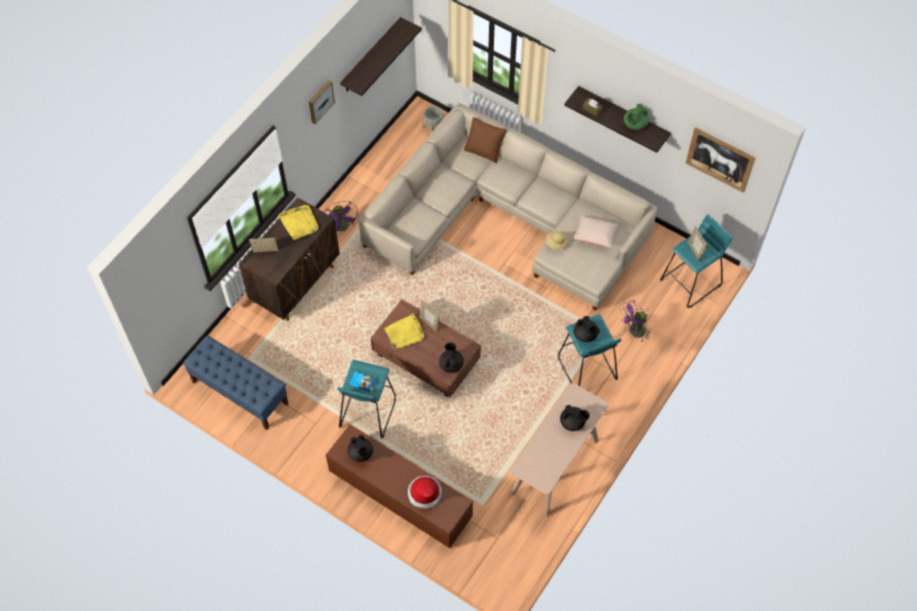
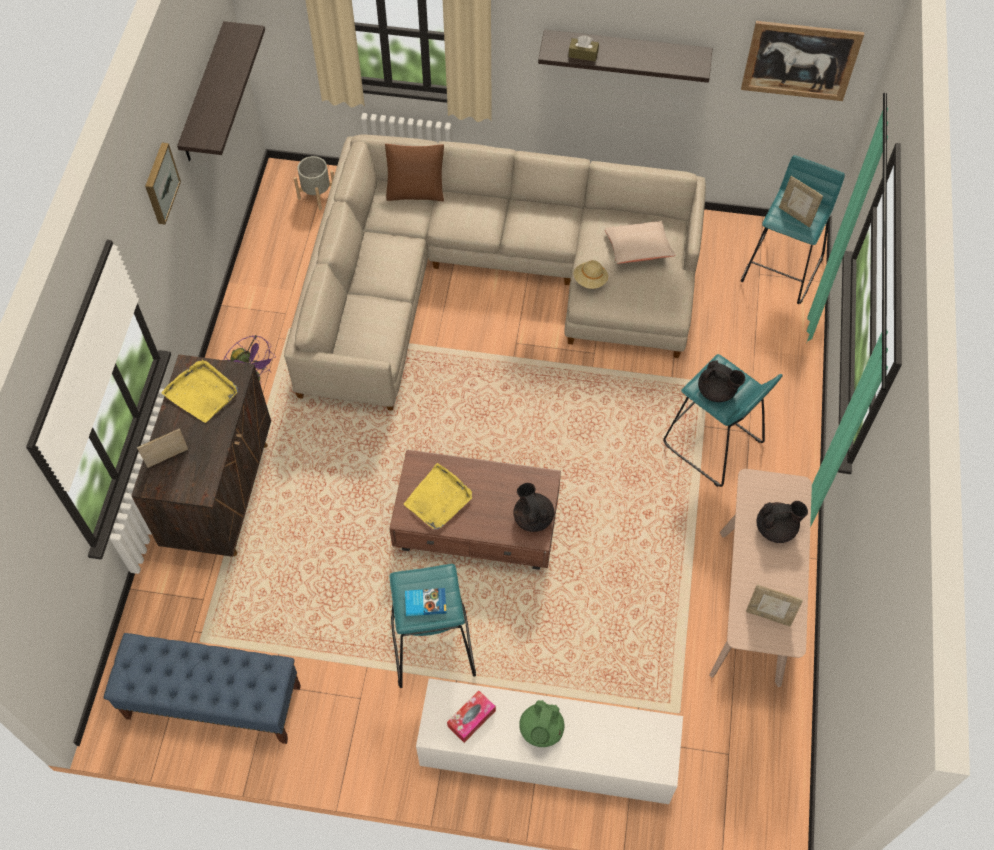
camera: 25 degrees left, 0 degrees up
brown tv stand [326,424,473,548] -> white tv stand [416,678,683,804]
black teapot [347,435,373,462] -> tissue box [447,691,496,743]
hat [408,476,442,509] -> none
picture frame [419,301,440,332] -> picture frame moved to [746,584,803,627]
purple fan [621,300,652,343] -> none
green teapot [624,104,648,130] -> green teapot moved to [519,700,564,747]

